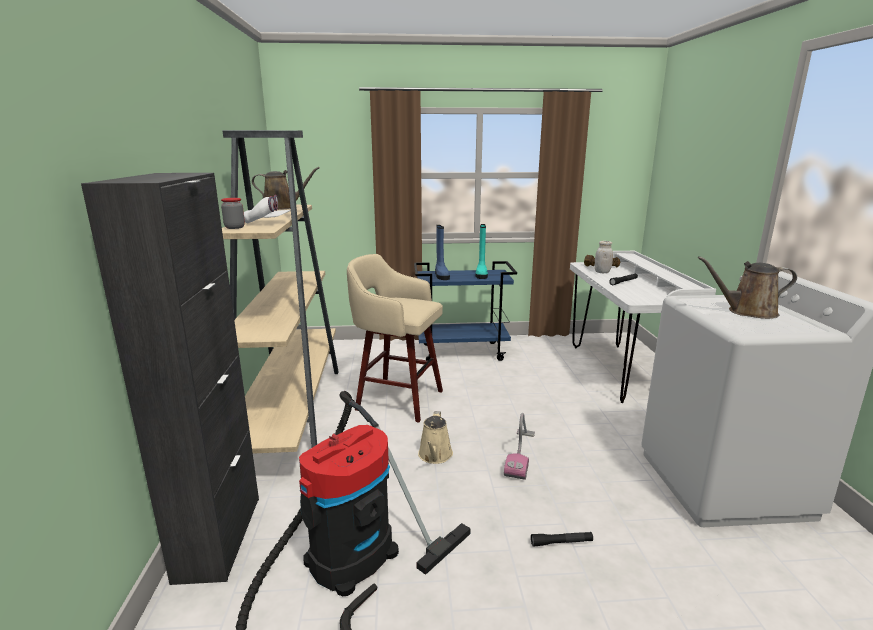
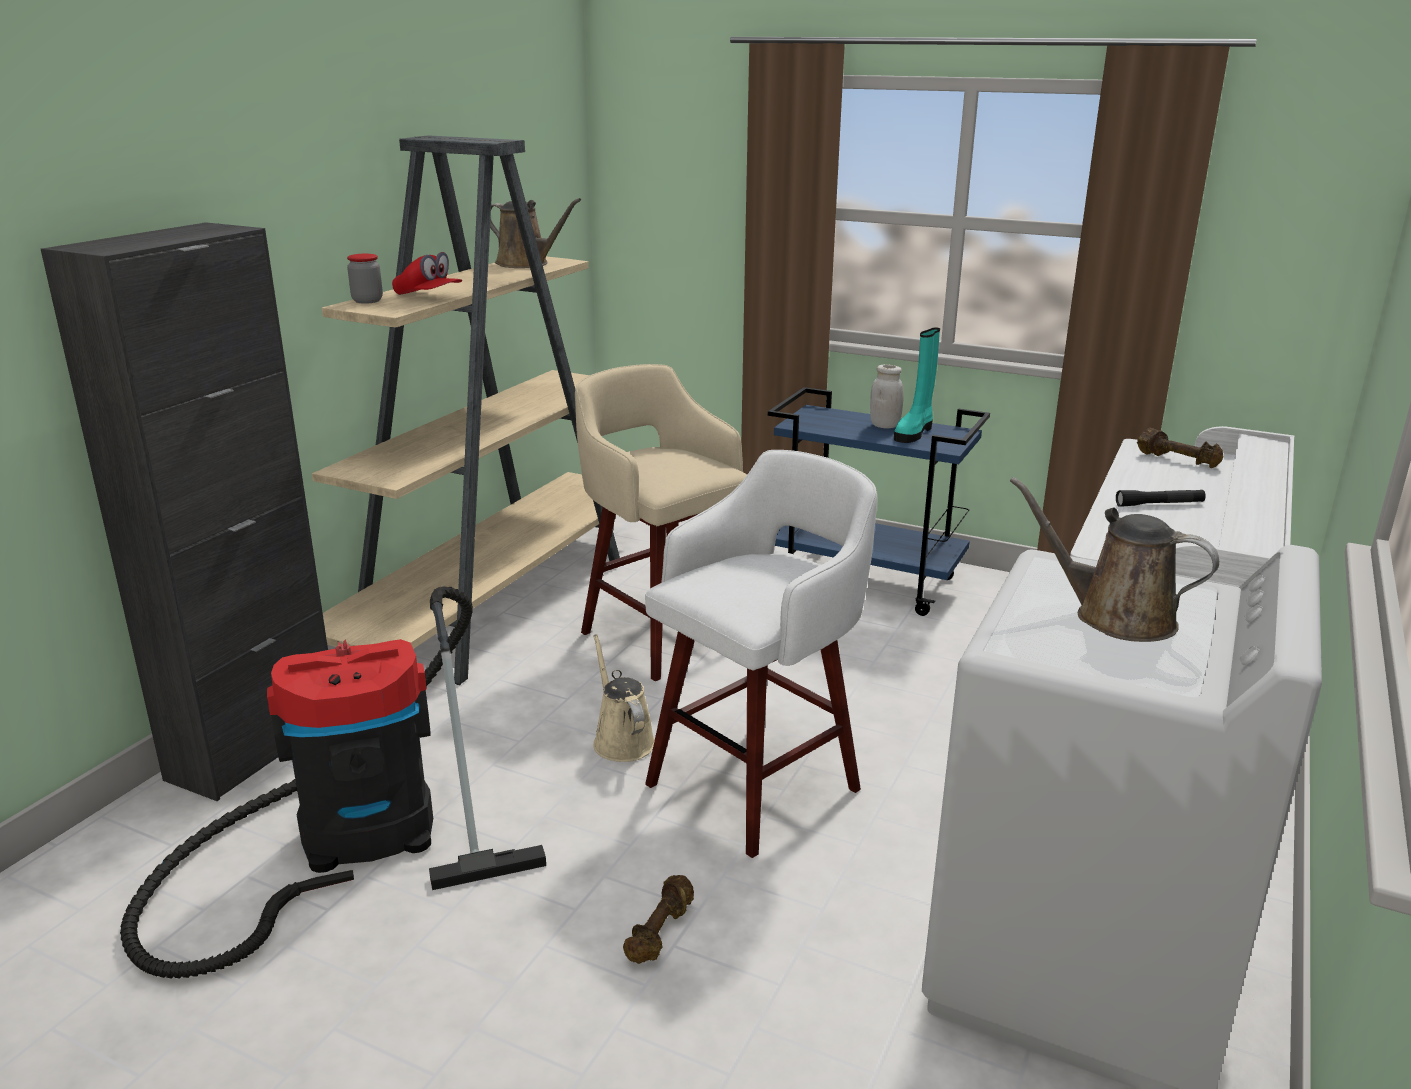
camera: 30 degrees right, 5 degrees up
white cap [244,195,290,224] -> red cap [392,252,462,295]
beige watering can [418,411,453,464] -> beige watering can turned 120 degrees clockwise [593,634,655,762]
blue boot [435,225,450,280] -> none
vacuum cleaner [504,413,535,480] -> white stool [645,450,878,858]
black flashlight [531,532,593,547] -> brown dumbbell [623,875,694,964]
white jar [595,241,613,273] -> white jar moved to [870,364,903,428]

